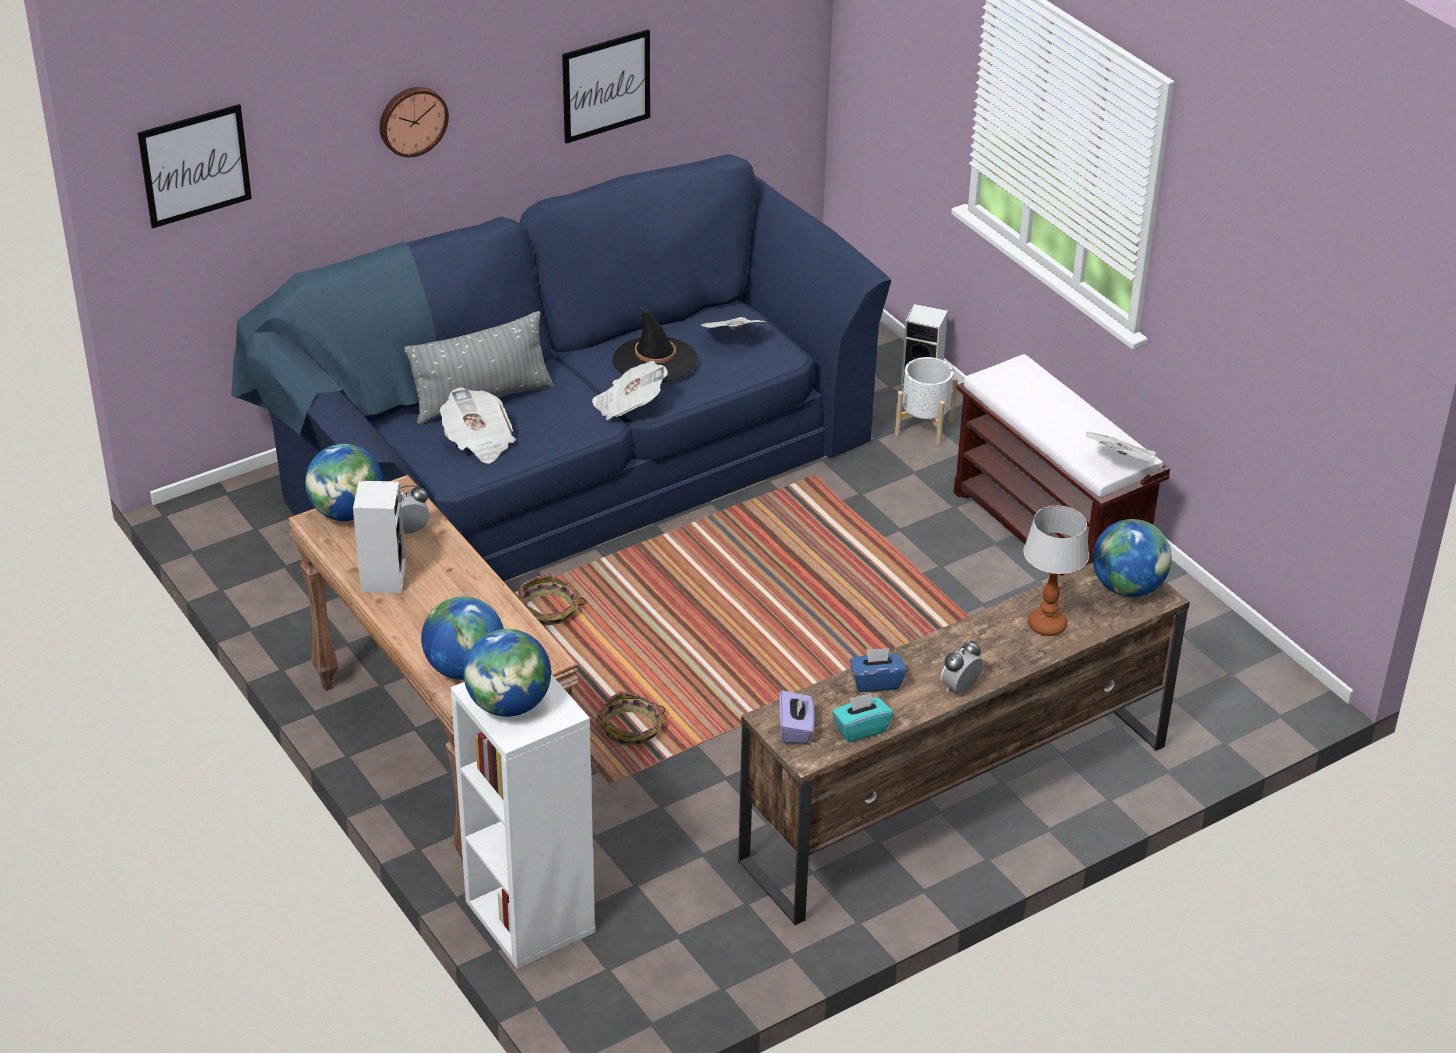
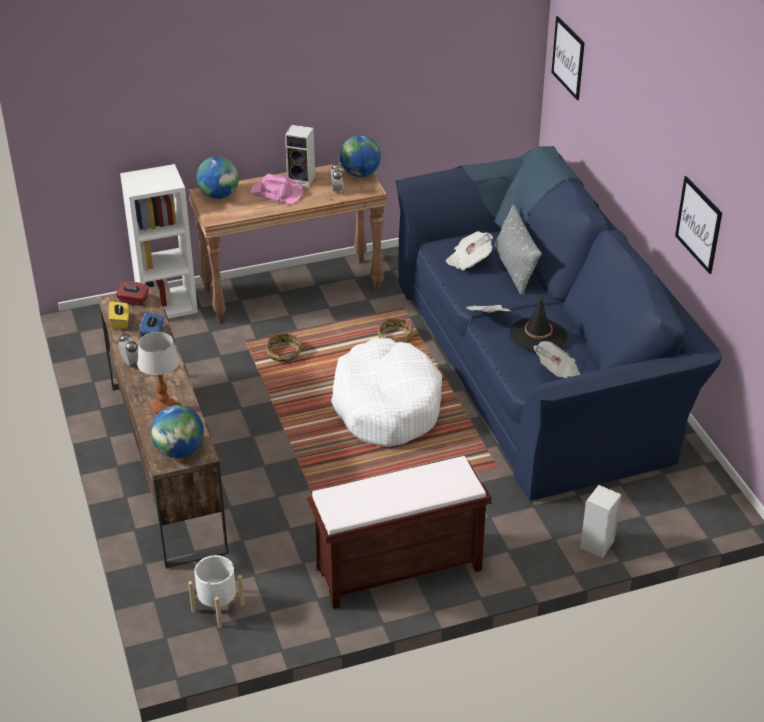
camera: 105 degrees right, 0 degrees up
wall clock [380,87,449,157] -> none
globe [464,629,551,717] -> none
purple tissue box [779,690,814,743] -> red tissue box [116,281,149,306]
turquoise tissue box [832,693,893,742] -> yellow tissue box [108,301,129,329]
white planter [895,357,958,445] -> white planter moved to [188,555,245,628]
newspaper [1086,432,1157,463] -> none
none -> pink hat [250,174,303,204]
none -> white dog bed [331,338,442,447]

